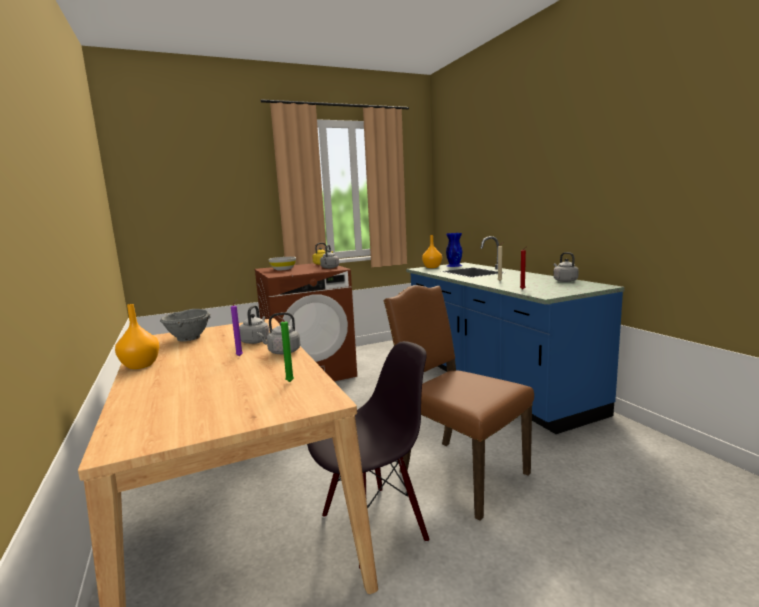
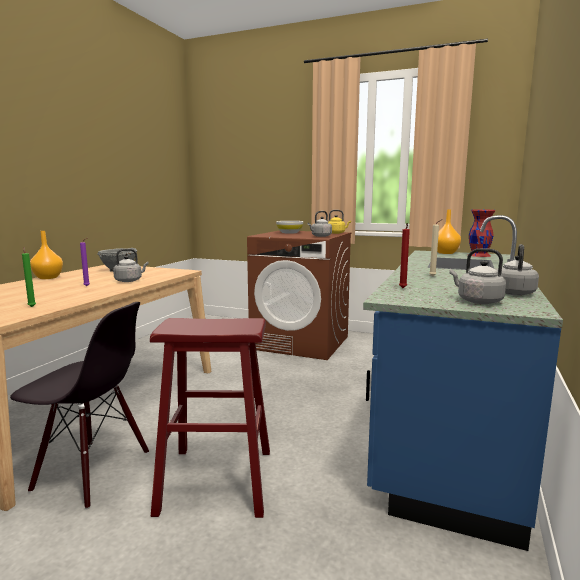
camera: 45 degrees right, 0 degrees up
grey kettle [257,312,300,354] -> grey kettle moved to [449,248,506,304]
brown chair [384,285,534,521] -> red stool [150,318,270,518]
blue vase [446,233,462,267] -> red vase [468,209,495,257]

